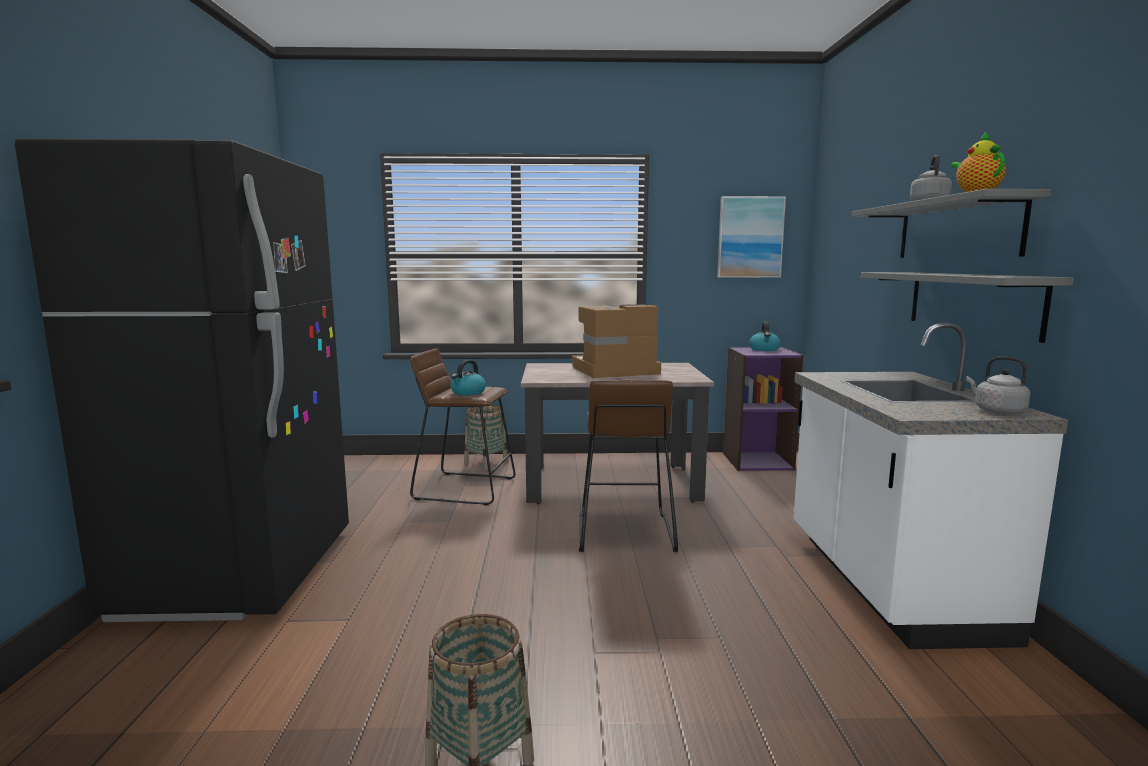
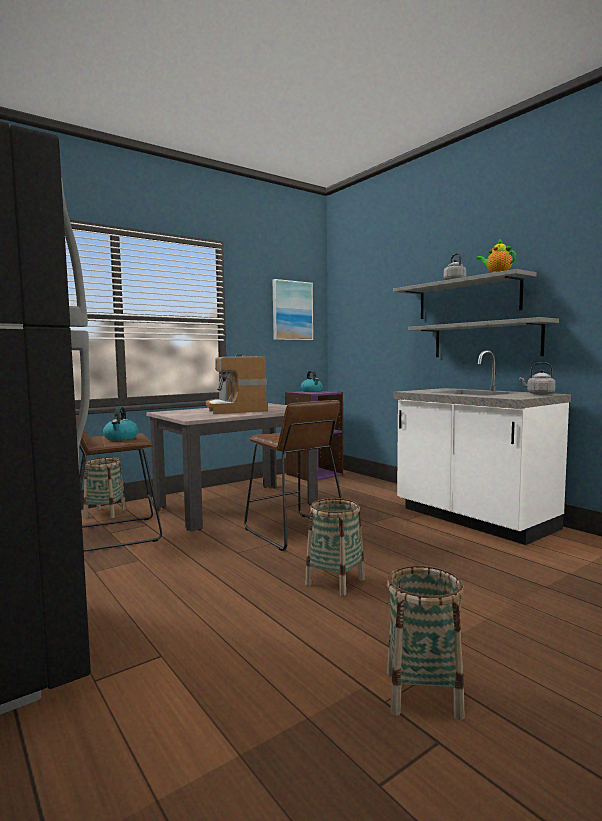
camera: 35 degrees left, 5 degrees down
coffee machine [572,304,661,378] -> coffee machine turned 60 degrees counterclockwise [206,354,268,414]
none -> basket [305,498,365,596]

